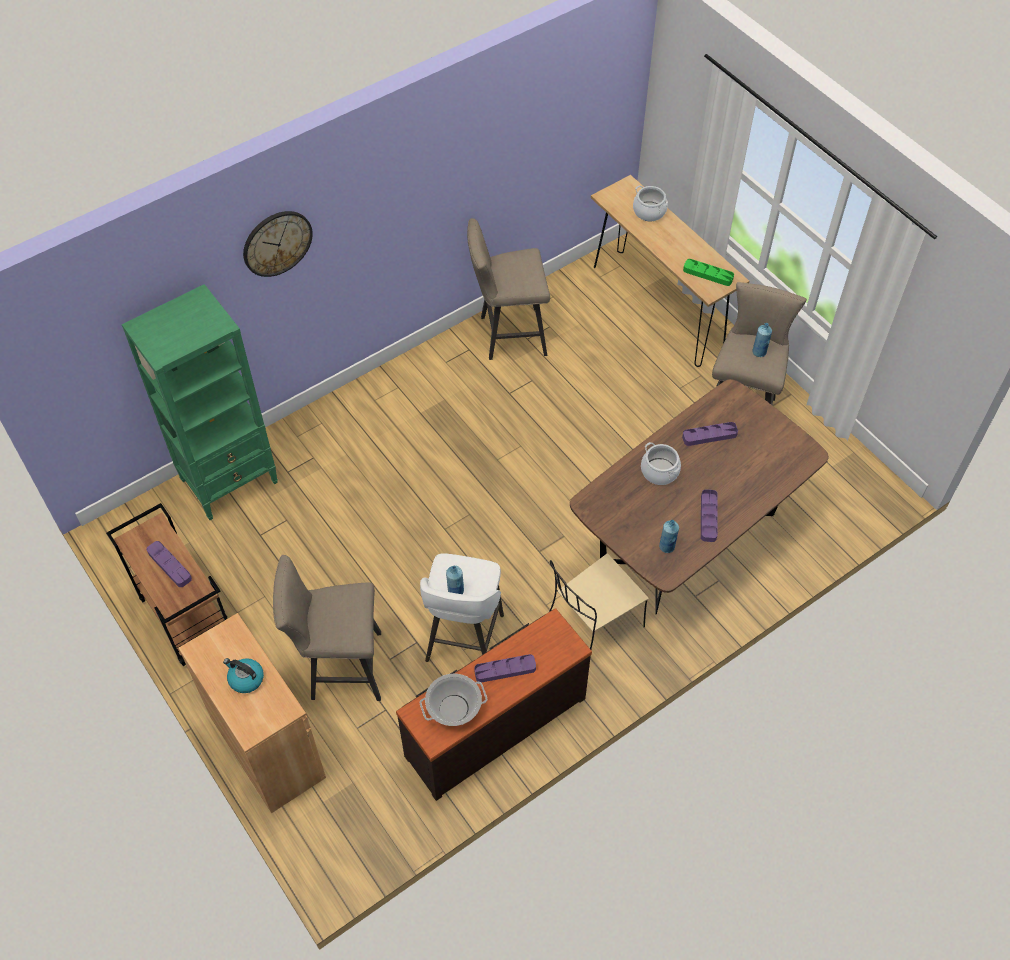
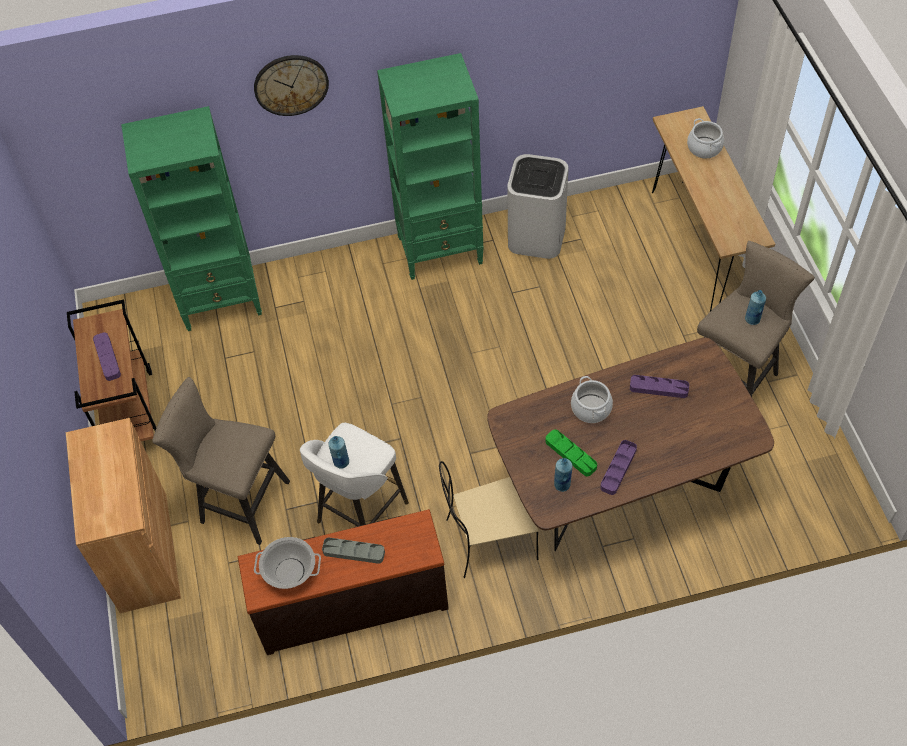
camera: 25 degrees right, 0 degrees up
kettle [223,658,264,693] -> none
beige stool [467,218,550,360] -> white trash can [507,154,569,259]
purple tray [474,654,536,683] -> grey tray [322,537,385,564]
green tray [683,259,734,286] -> green tray moved to [546,429,597,476]
none -> green bookcase [377,53,484,280]

